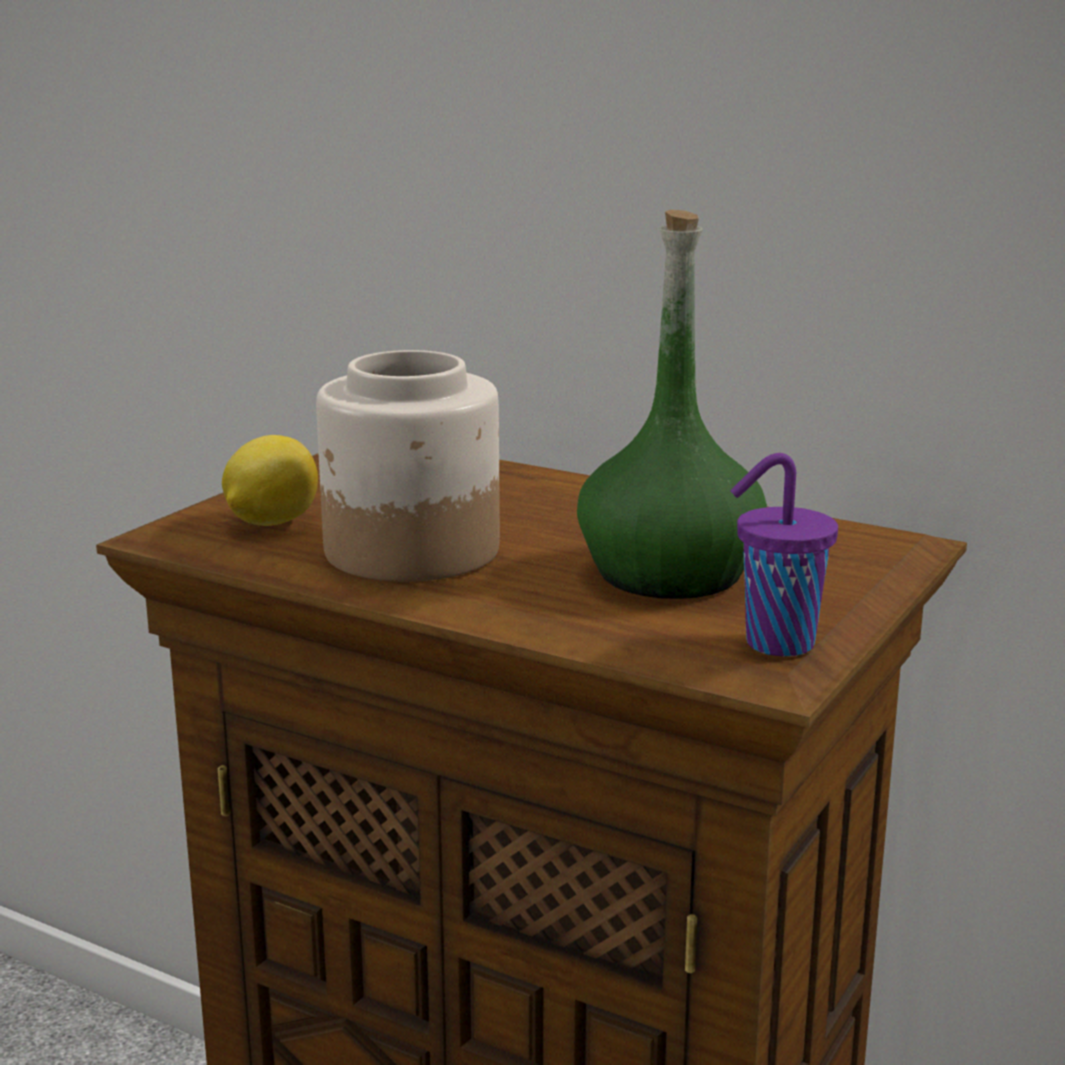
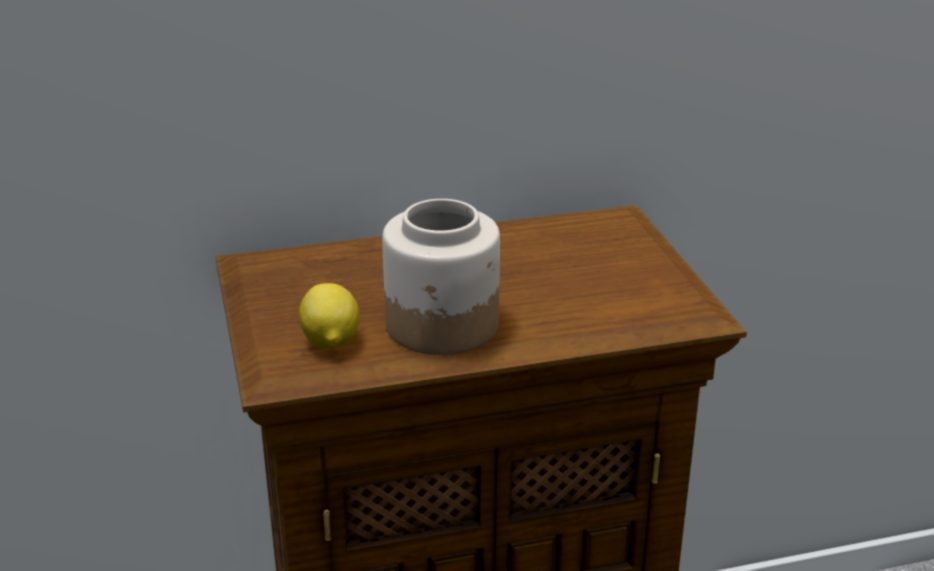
camera: 45 degrees left, 10 degrees up
green bottle [577,209,767,599] -> none
purple cup [730,453,838,656] -> none

